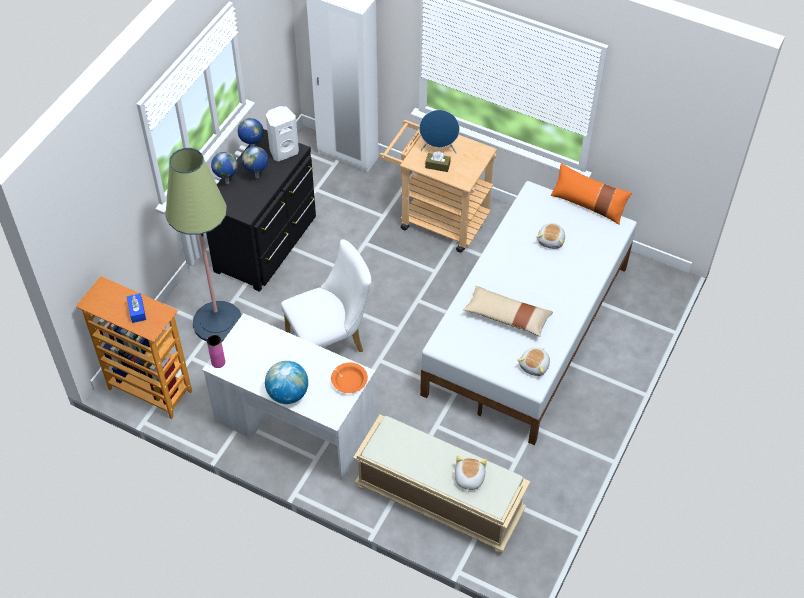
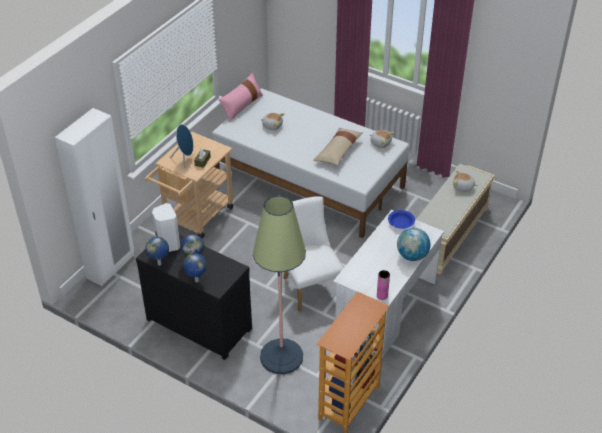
camera: 85 degrees left, 10 degrees down
blue tissue box [127,294,146,323] -> none
orange bowl [331,363,368,393] -> blue bowl [388,210,415,229]
orange pillow [551,163,632,225] -> pink pillow [218,72,263,122]

